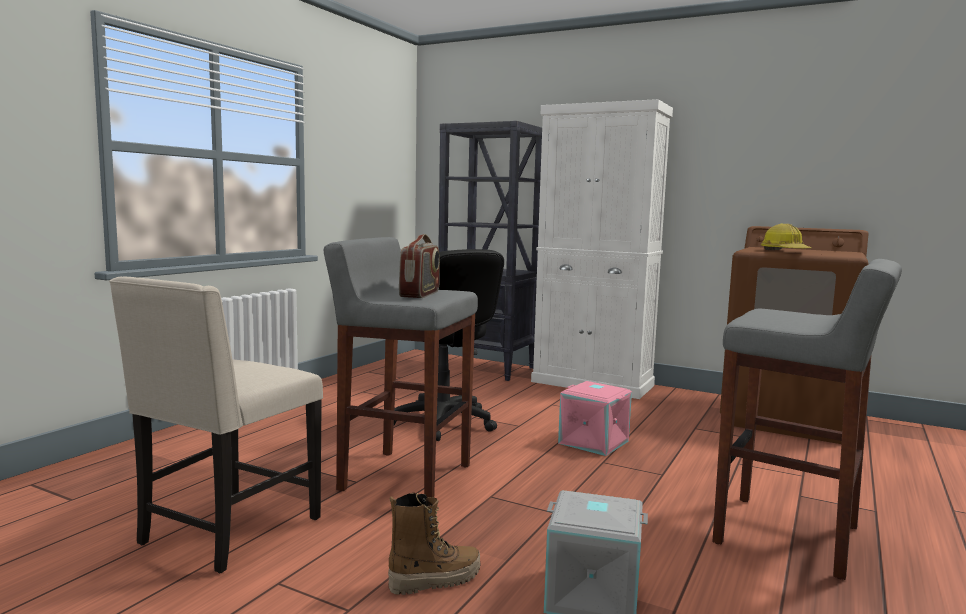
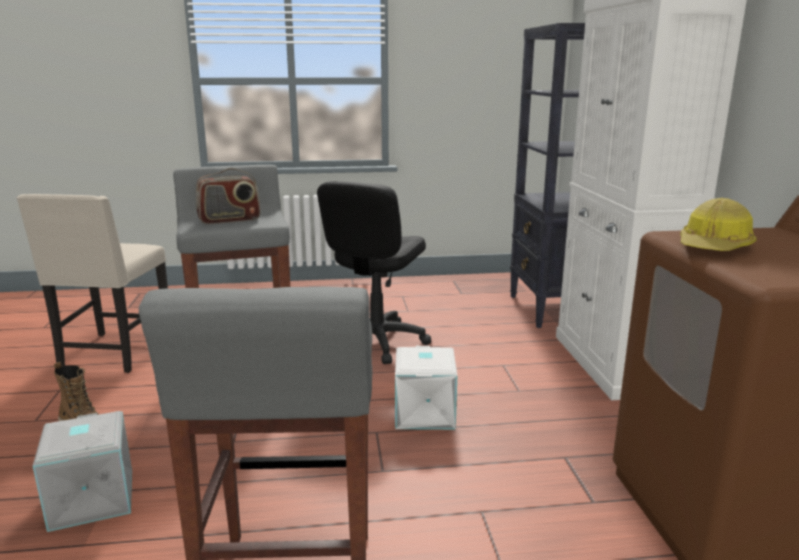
camera: 55 degrees right, 10 degrees up
beige chair [109,277,323,573] -> beige chair turned 75 degrees counterclockwise [17,194,168,373]
pink storage box [558,381,632,456] -> white storage box [395,346,457,430]

